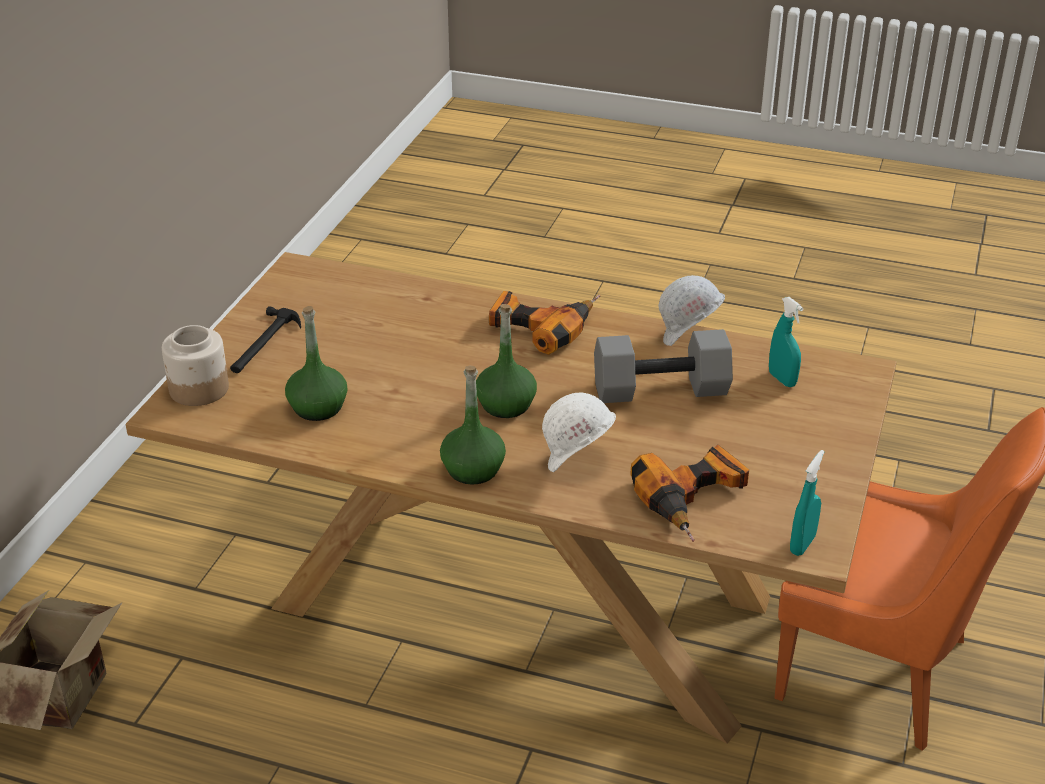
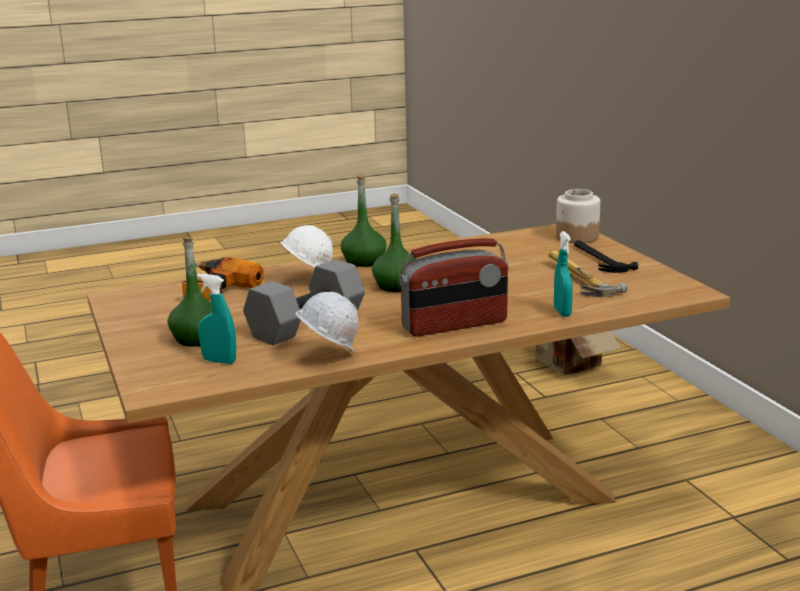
camera: 140 degrees right, 15 degrees down
green bottle [285,306,348,421] -> green bottle moved to [167,237,212,346]
power drill [489,291,600,355] -> radio [399,238,509,337]
turquoise spray bottle [790,450,824,556] -> turquoise spray bottle moved to [554,231,573,317]
none -> hammer [548,251,627,297]

